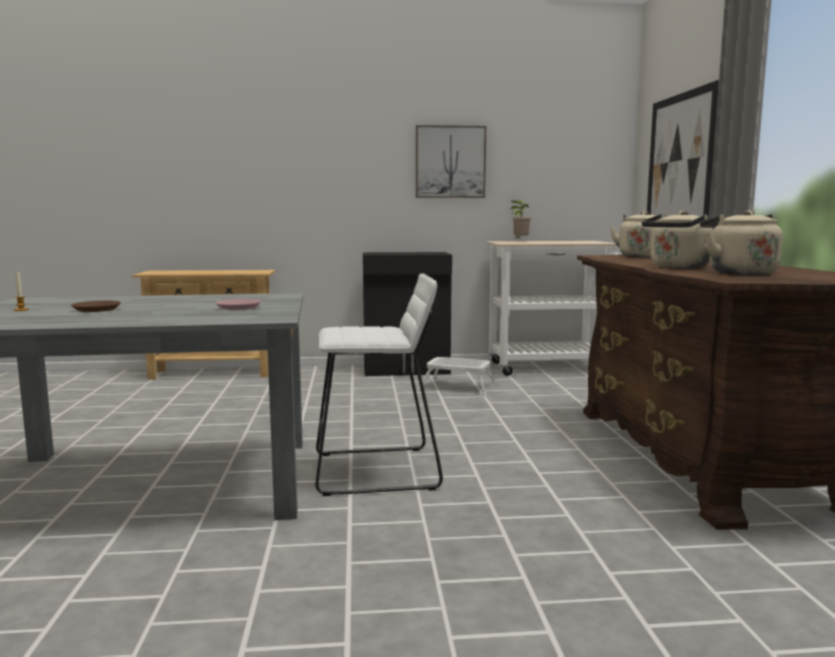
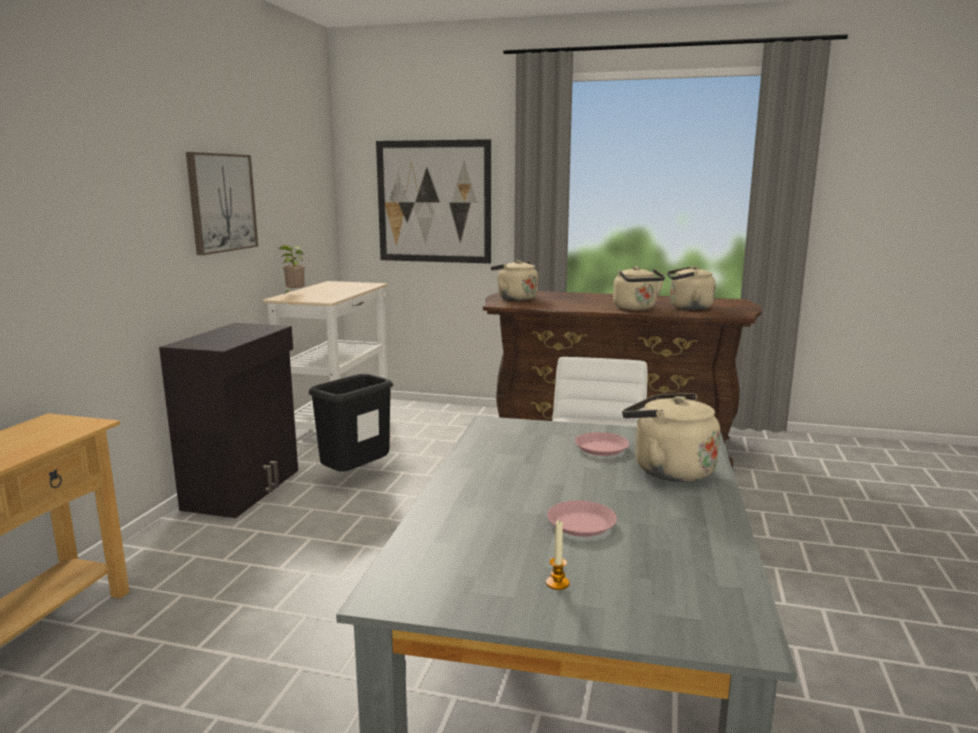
camera: 70 degrees left, 5 degrees up
brown plate [71,301,121,312] -> pink plate [547,501,617,537]
white step ladder [418,357,497,396] -> black trash can [309,374,393,471]
none -> beige kettle [622,393,720,482]

